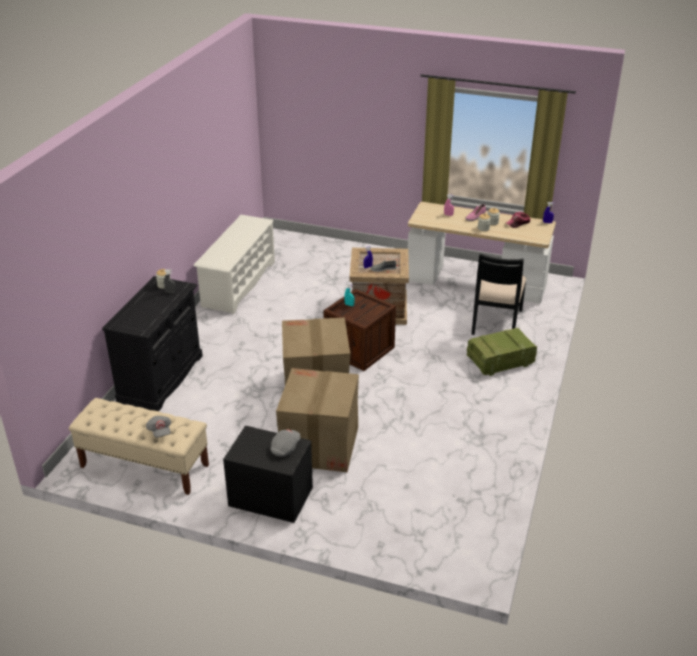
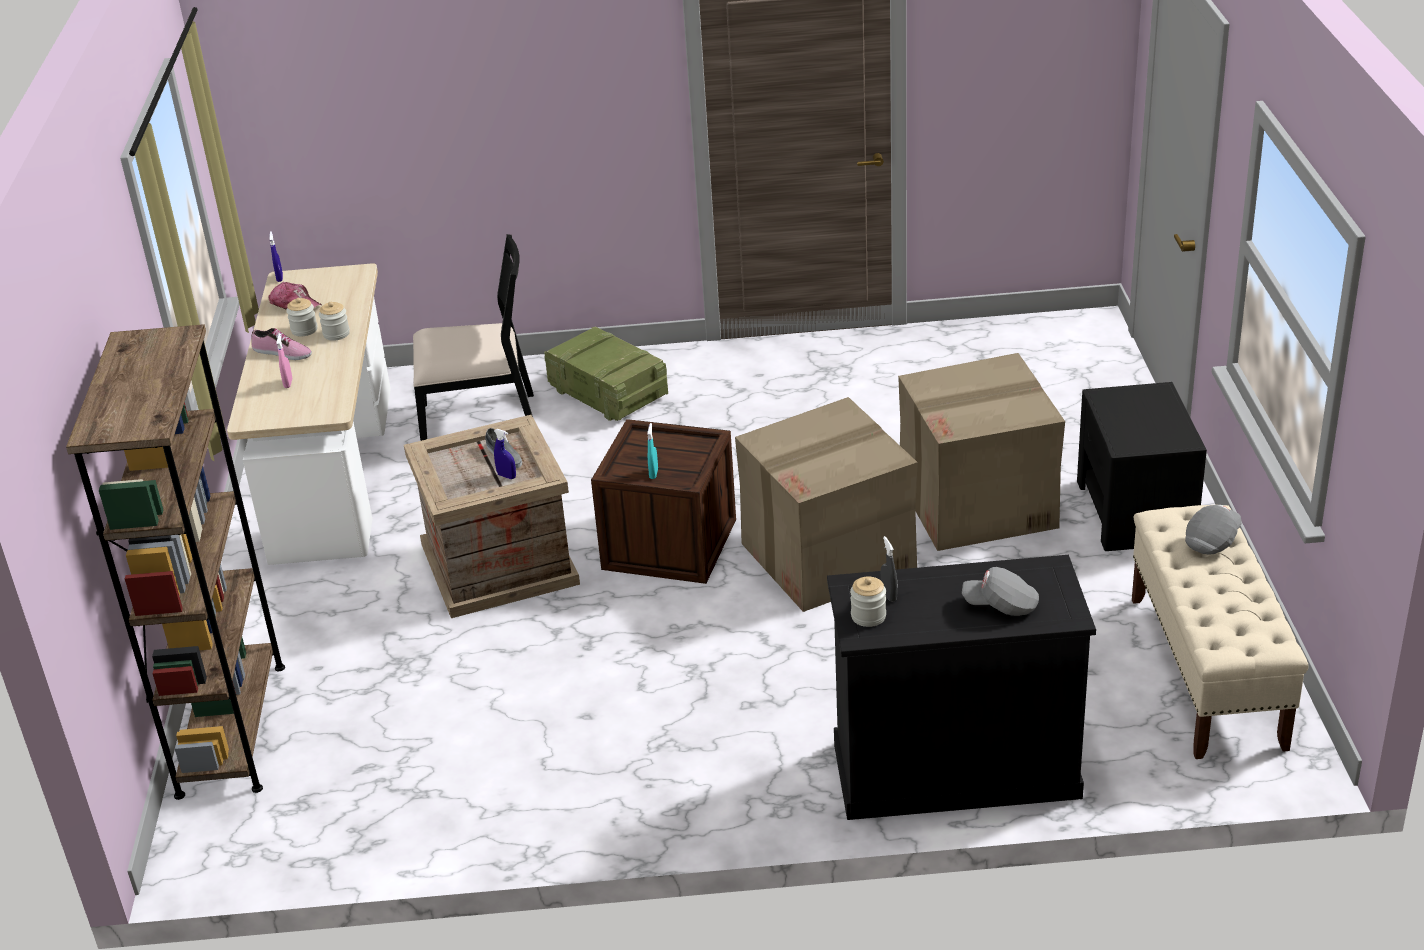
camera: 110 degrees left, 0 degrees up
white shoe rack [194,215,275,314] -> none
grey cap [271,430,300,457] -> grey cap moved to [962,567,1039,616]
none -> brown bookcase [66,324,285,800]

